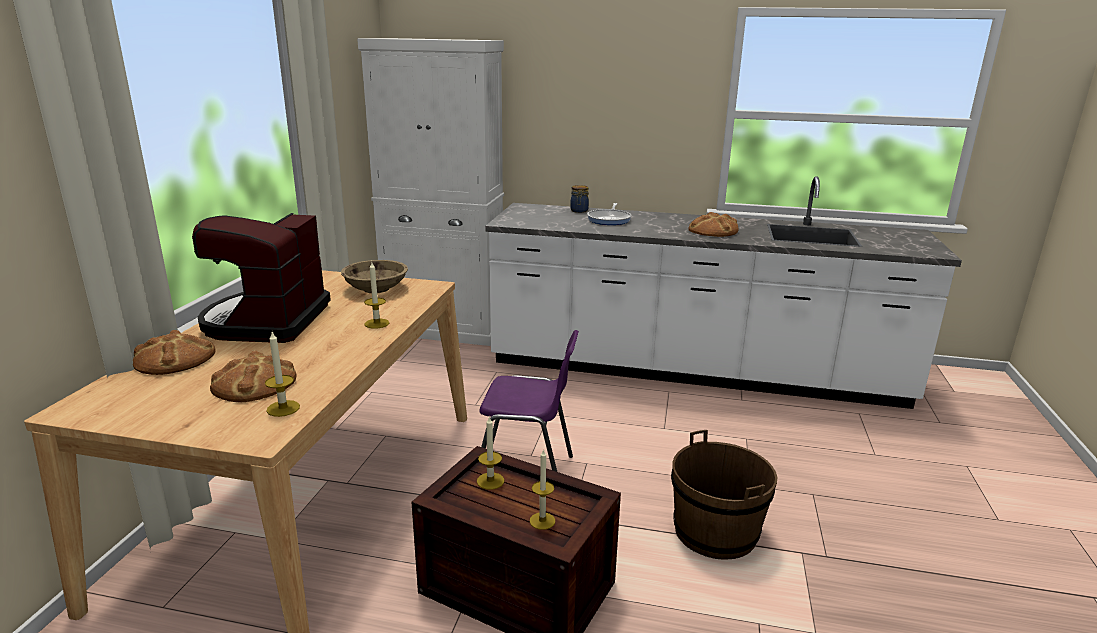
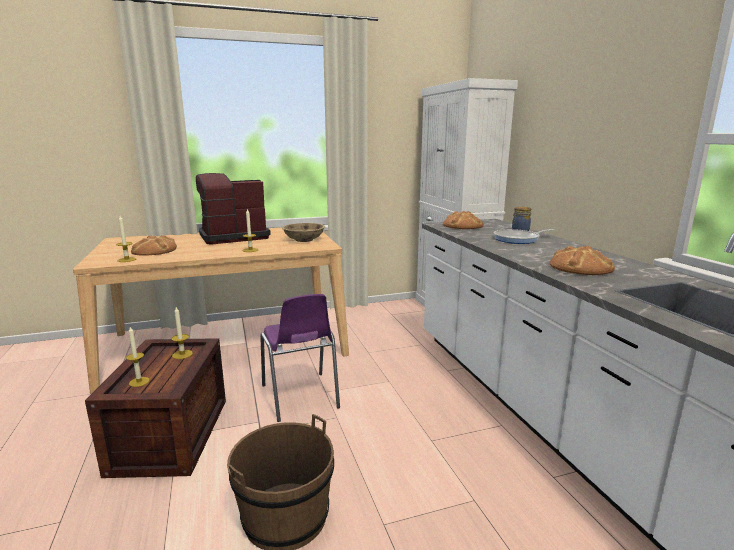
camera: 60 degrees right, 5 degrees down
bread [133,330,216,375] -> bread moved to [443,211,484,229]

